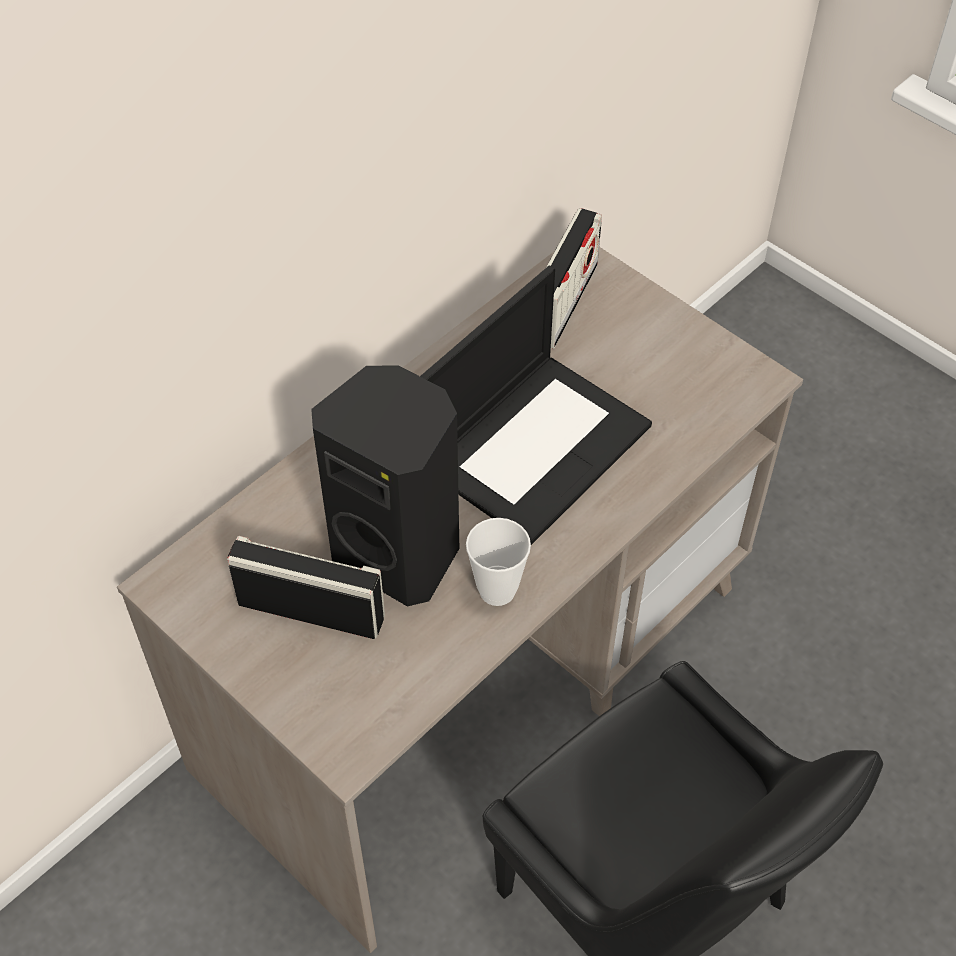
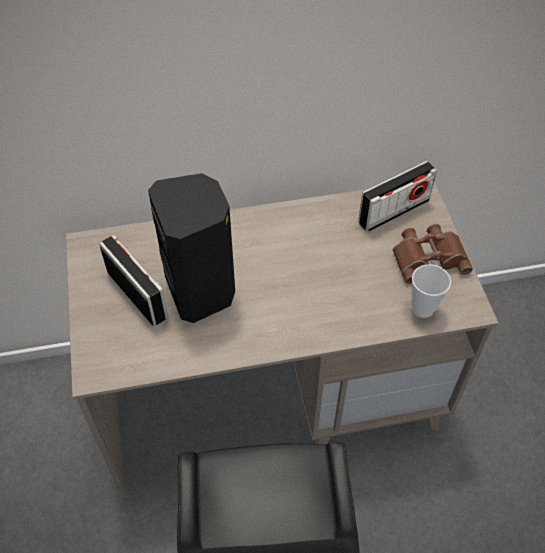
camera: 35 degrees right, 0 degrees up
laptop [420,266,652,545] -> none
cup [466,518,531,606] -> cup moved to [411,264,451,318]
none -> brown binoculars [393,224,473,284]

